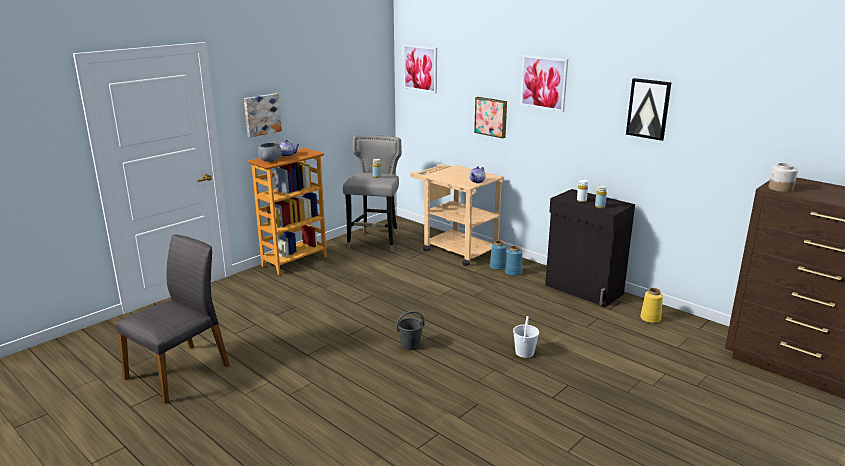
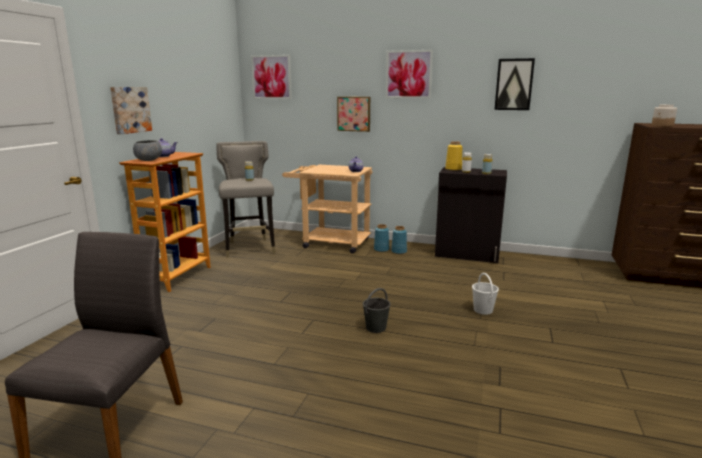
camera: 25 degrees left, 5 degrees down
yellow vase [640,288,663,323] -> yellow vase moved to [445,141,462,171]

